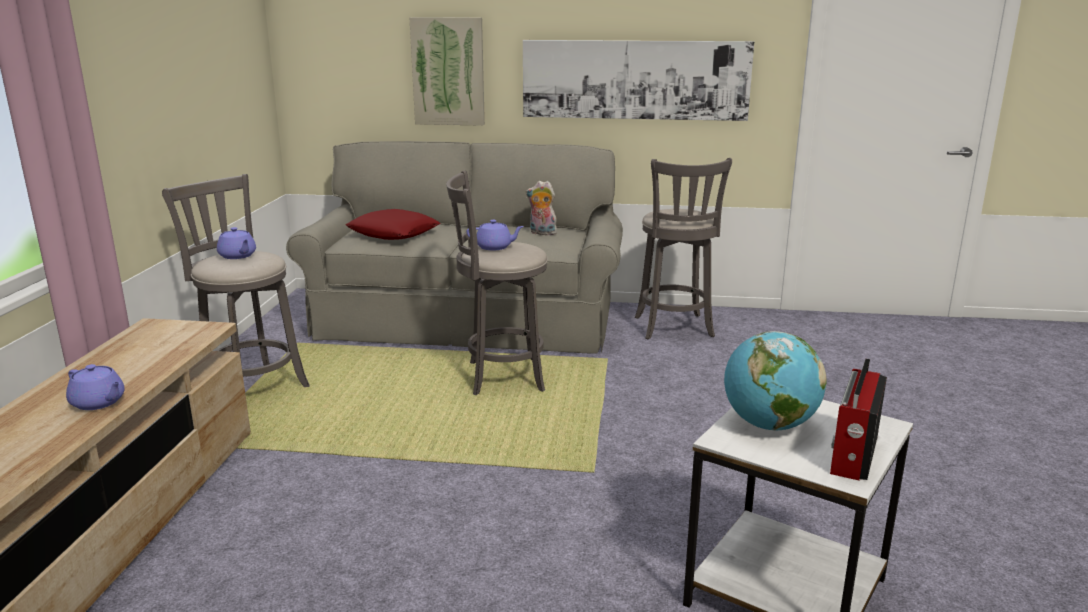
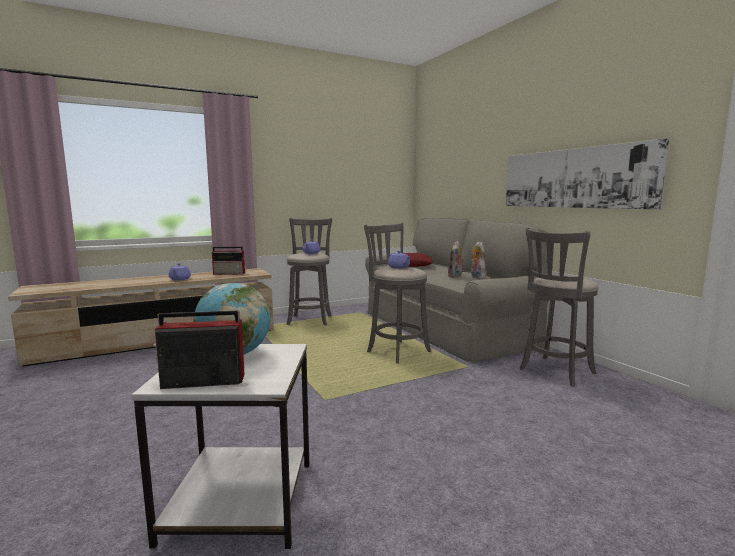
camera: 55 degrees right, 10 degrees down
picture [409,17,485,126] -> none
none -> radio [212,247,246,275]
none -> plush toy [448,241,465,278]

